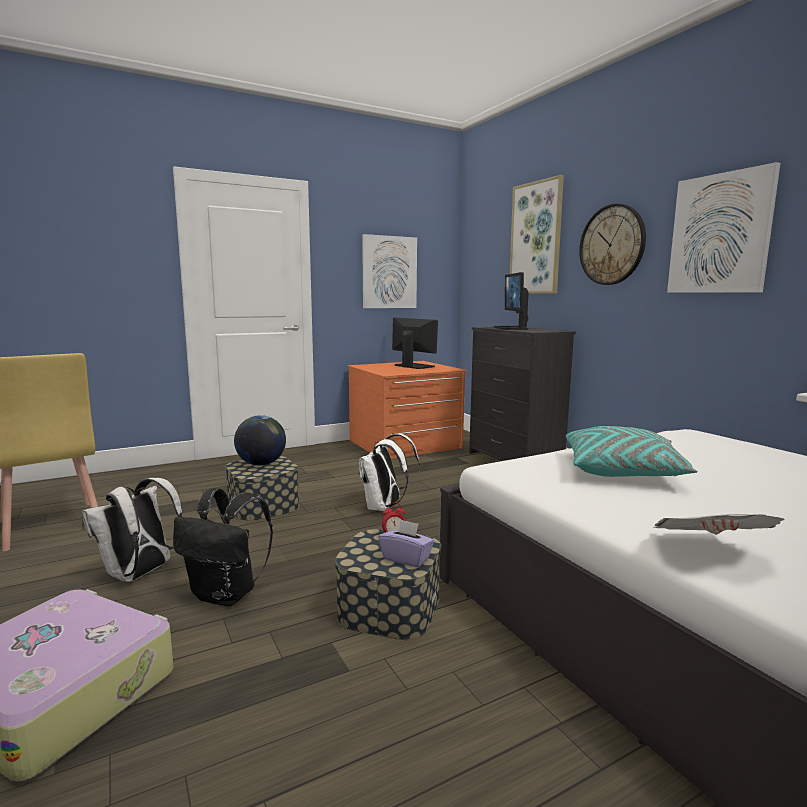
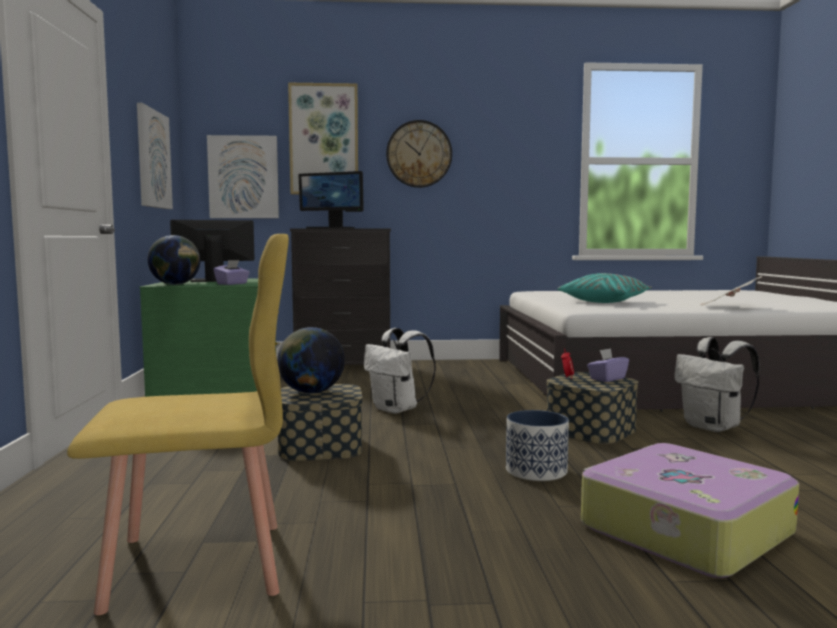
camera: 65 degrees left, 5 degrees down
white backpack [82,478,182,582] -> white backpack moved to [674,337,760,432]
black backpack [173,488,273,606] -> planter [506,410,569,481]
orange dresser [348,361,467,459] -> green dresser [140,279,280,397]
picture [667,162,780,293] -> picture moved to [207,135,279,218]
none -> globe [148,235,200,285]
none -> purple tissue box [213,260,250,285]

